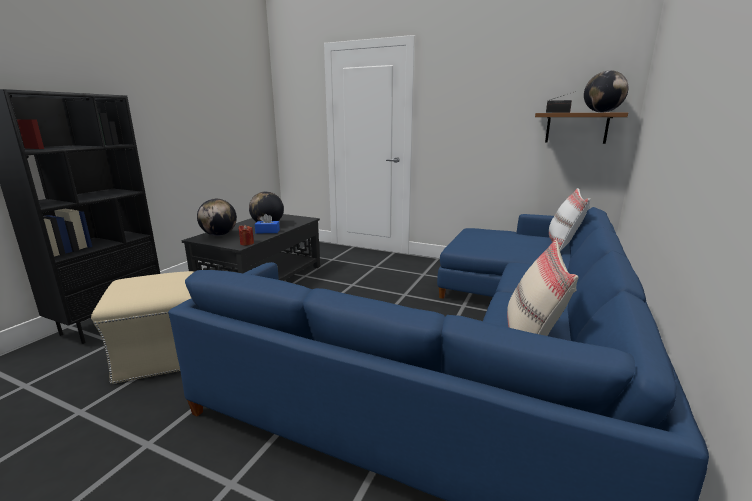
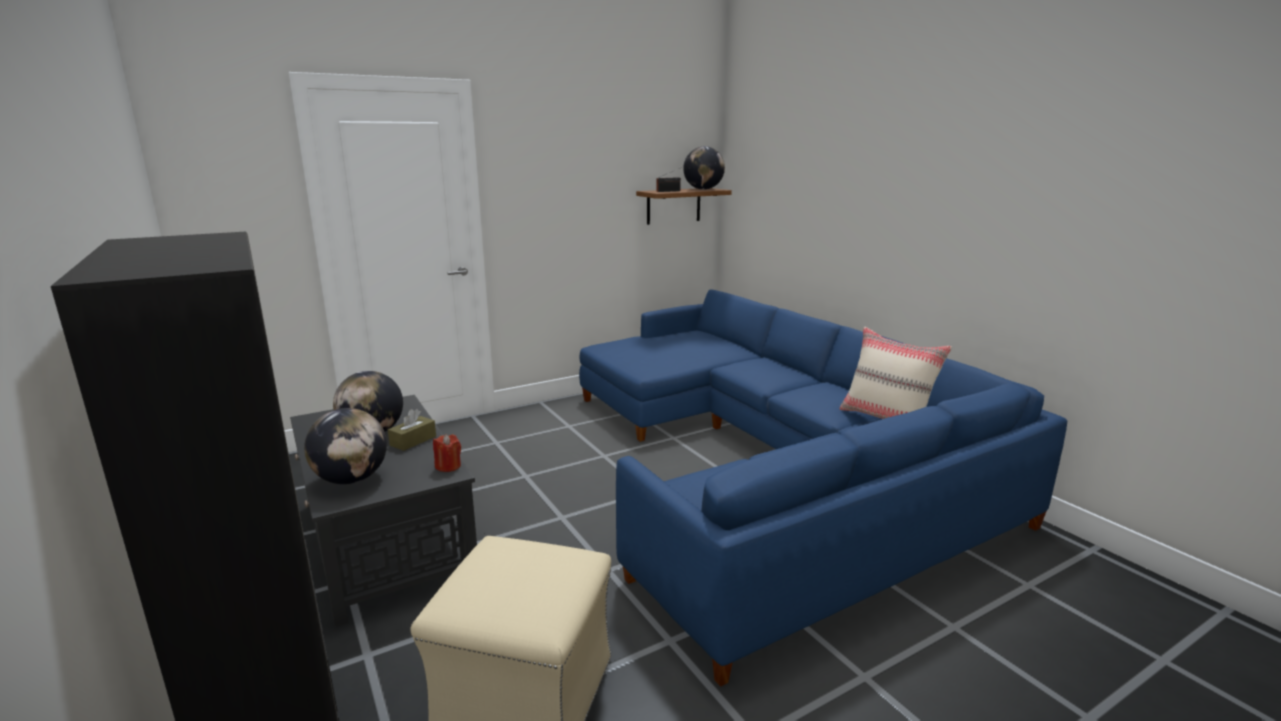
camera: 55 degrees left, 0 degrees up
blue tissue box [254,214,280,233] -> brown tissue box [388,409,436,451]
white pillow [549,188,591,251] -> none

